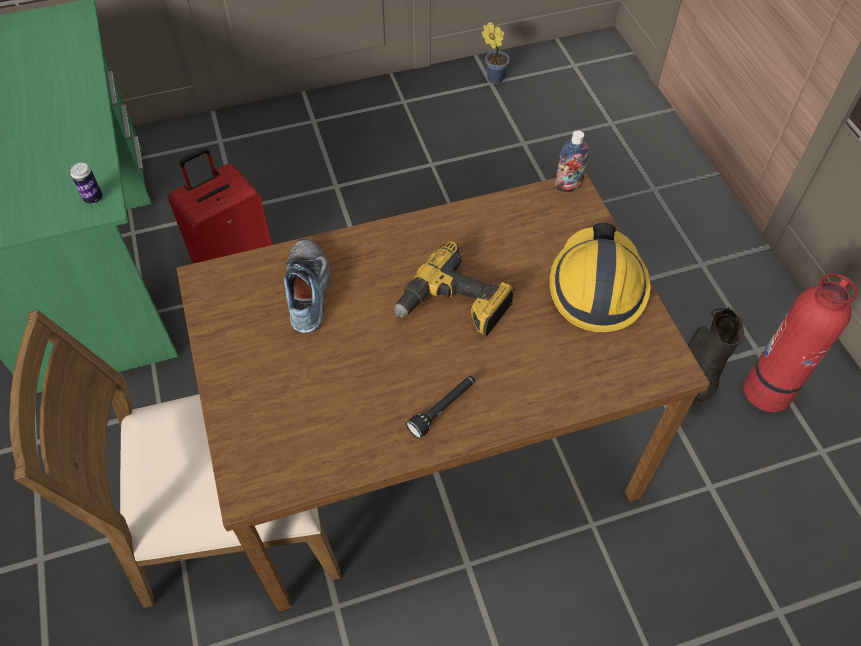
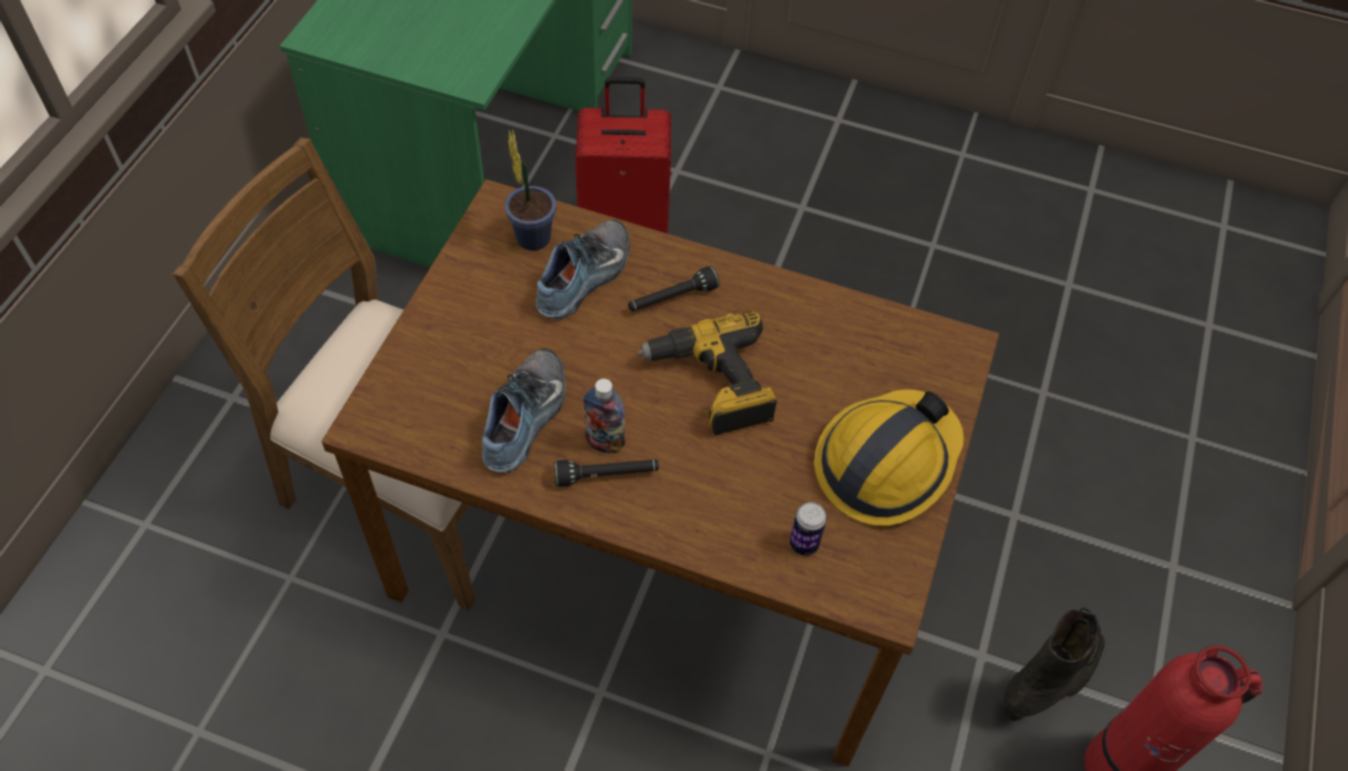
camera: 35 degrees right, 0 degrees up
can [70,163,103,204] -> can moved to [790,502,827,555]
potted plant [482,22,510,84] -> potted plant moved to [505,129,556,251]
bottle [555,131,590,192] -> bottle moved to [583,379,625,453]
none -> shoe [482,348,566,473]
none -> black flashlight [628,266,719,311]

